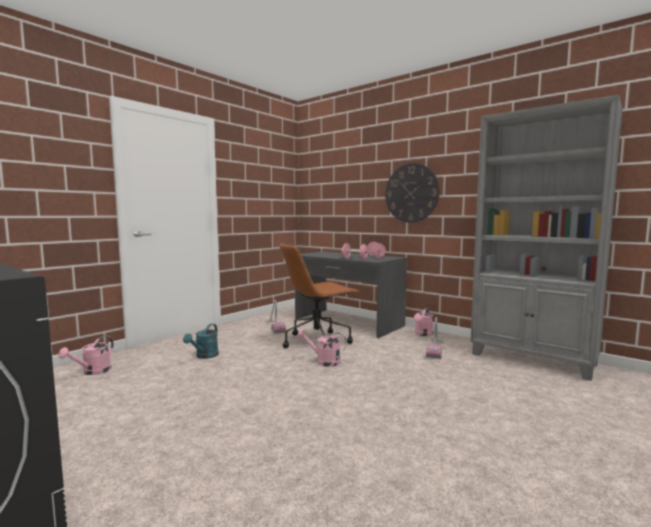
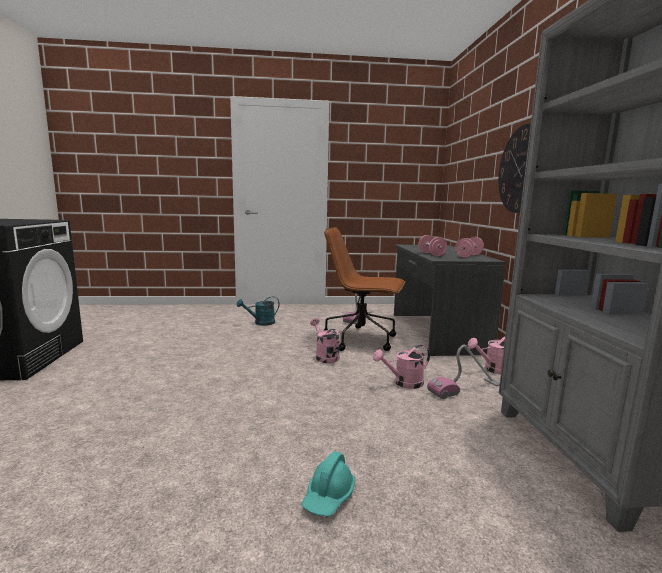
camera: 45 degrees right, 5 degrees up
pink watering can [58,335,114,375] -> pink watering can moved to [373,345,430,389]
none -> turquoise hard hat [301,451,355,517]

